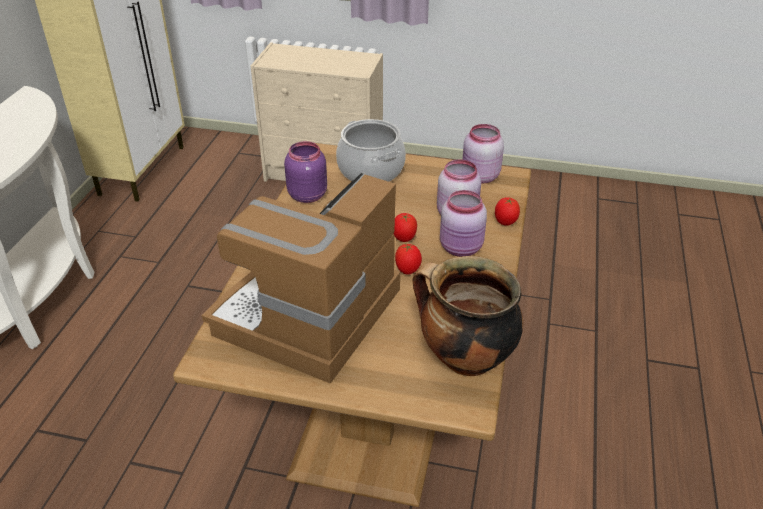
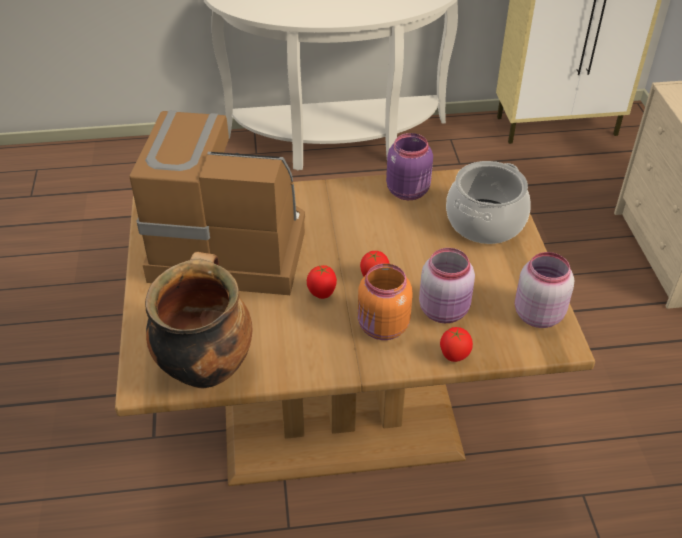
camera: 70 degrees right, 5 degrees up
pink jar [440,190,487,257] -> orange jar [358,263,413,340]

